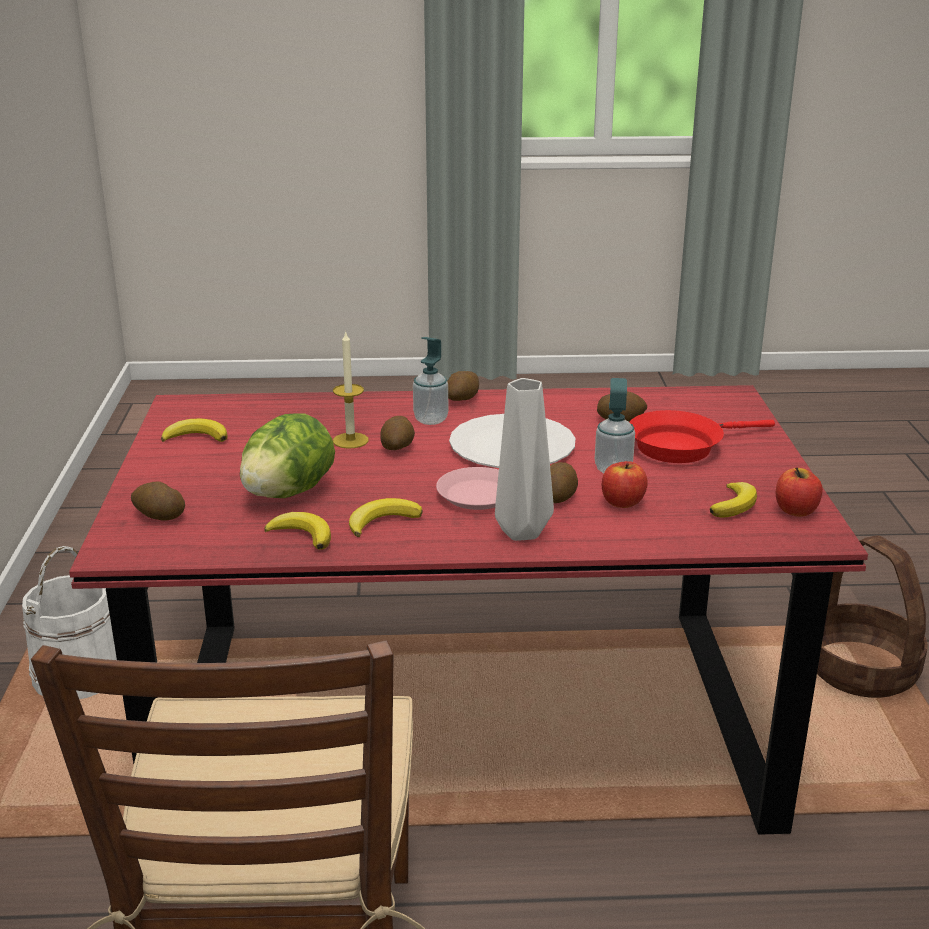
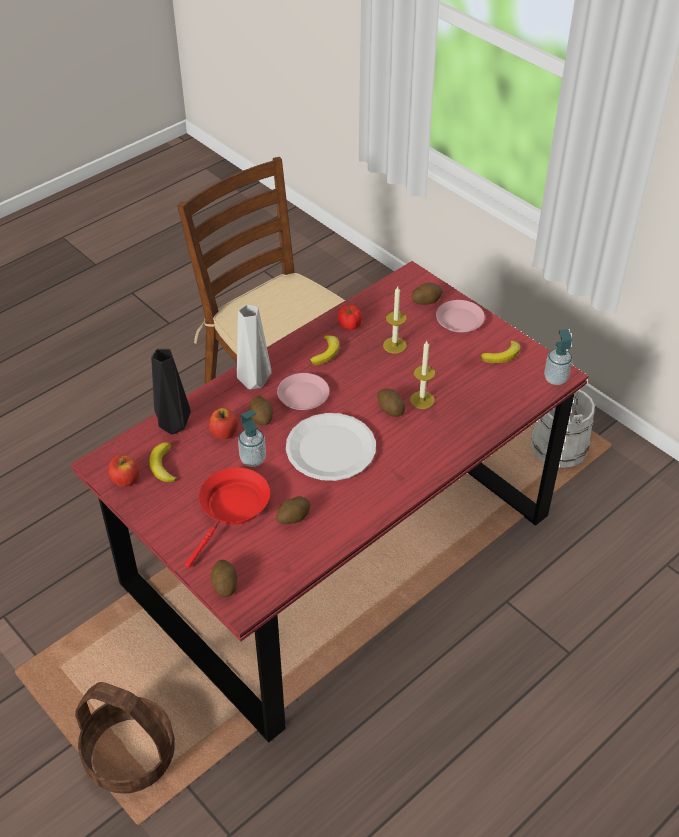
camera: 140 degrees right, 20 degrees up
lettuce [240,413,335,498] -> candle [383,286,407,354]
banana [264,512,331,550] -> tomato [338,305,362,330]
soap dispenser [413,337,448,425] -> soap dispenser moved to [544,329,572,385]
potato [447,371,479,401] -> potato moved to [210,560,237,597]
none -> black vase [151,349,191,435]
none -> pink plate [436,300,485,333]

